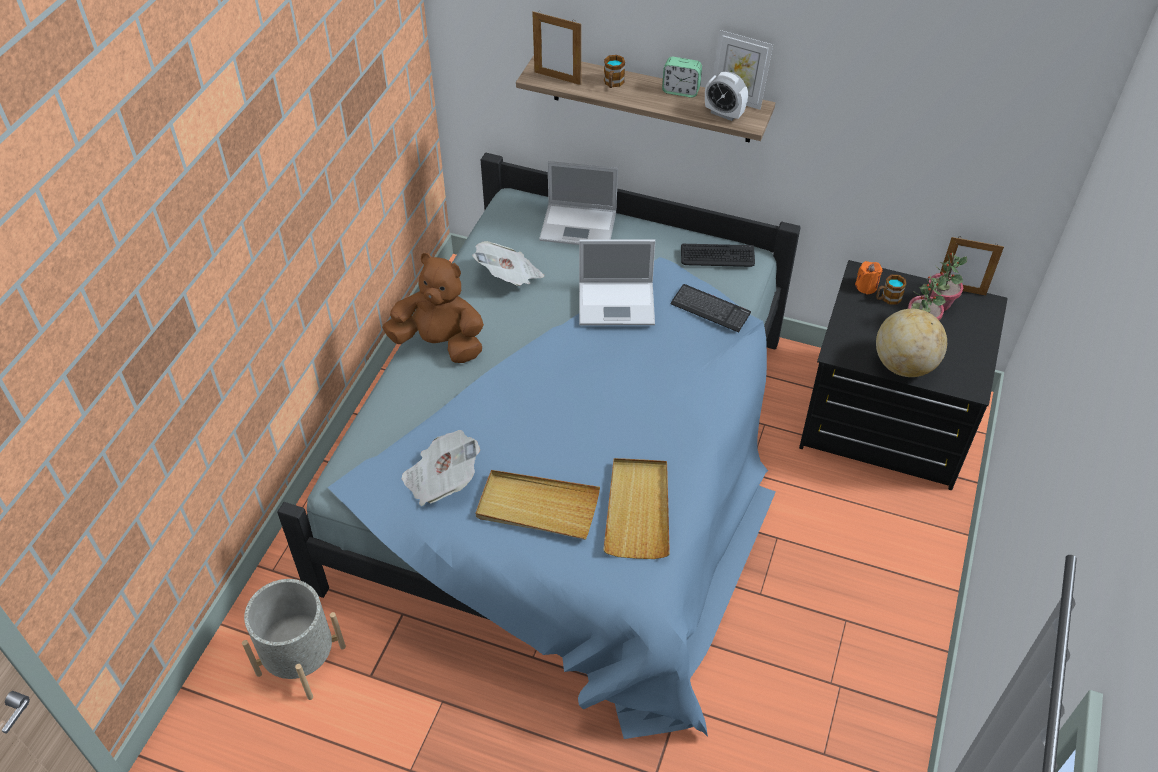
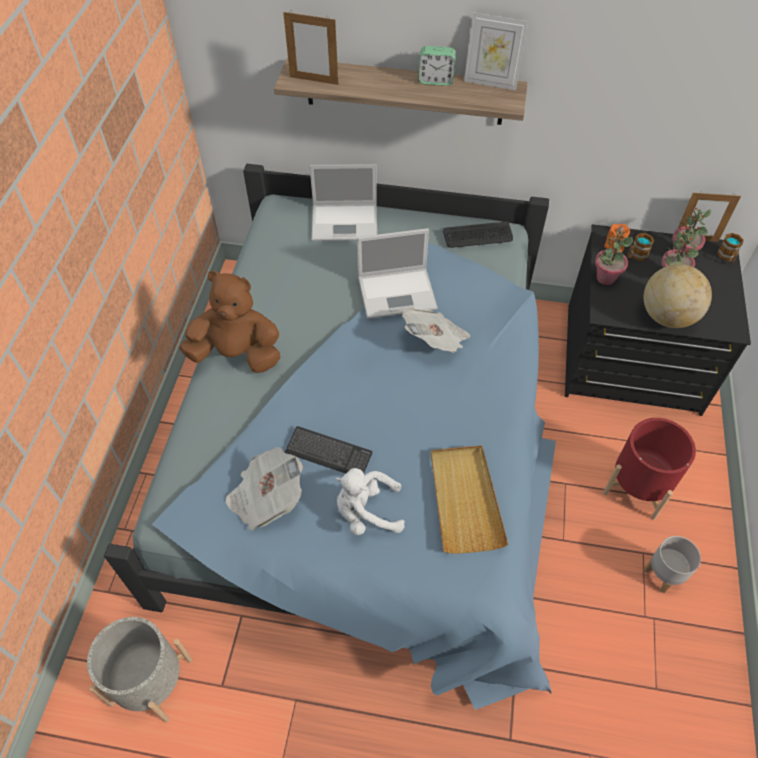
camera: 10 degrees left, 5 degrees up
newspaper [472,241,544,286] -> newspaper moved to [402,308,470,353]
beige tray [476,470,600,540] -> white plush toy [335,468,405,535]
mug [604,55,625,88] -> mug moved to [717,233,744,263]
keyboard [670,284,751,332] -> keyboard moved to [285,426,372,473]
alarm clock [705,72,748,121] -> none
none -> potted plant [595,230,633,285]
none -> red planter [603,418,696,520]
none -> grey planter [644,536,701,593]

